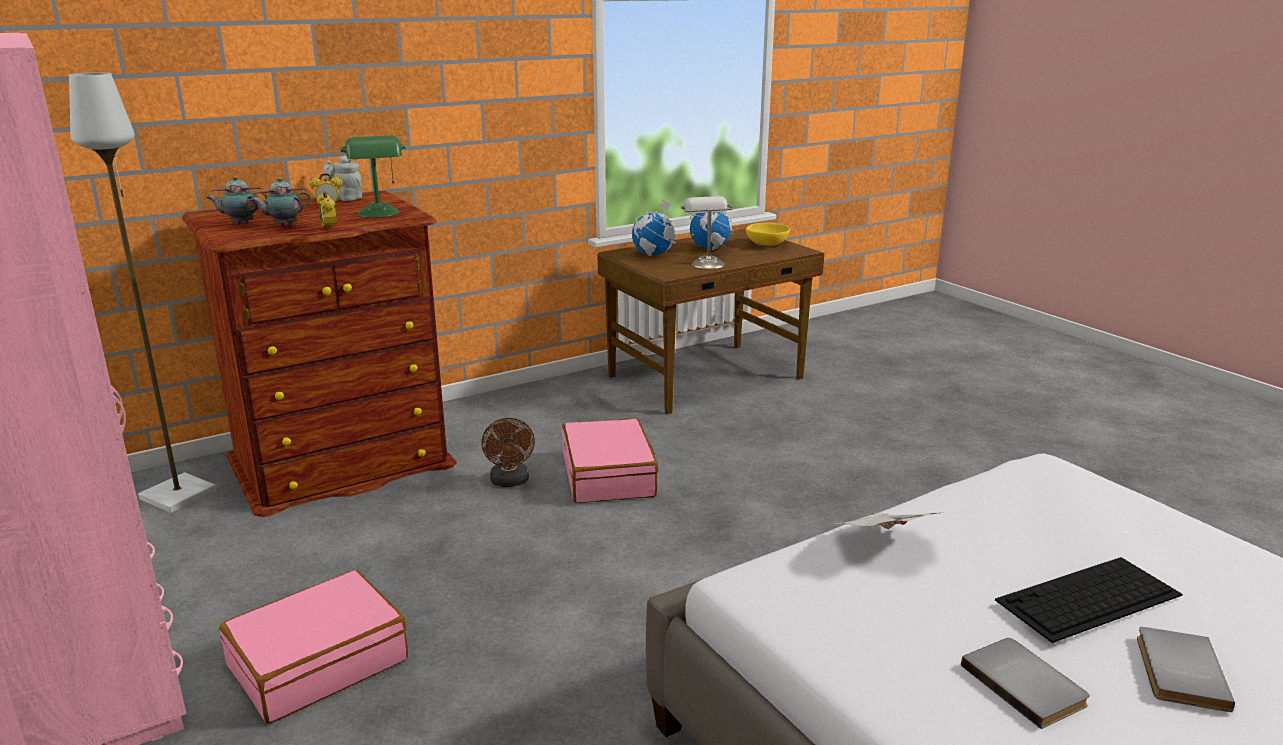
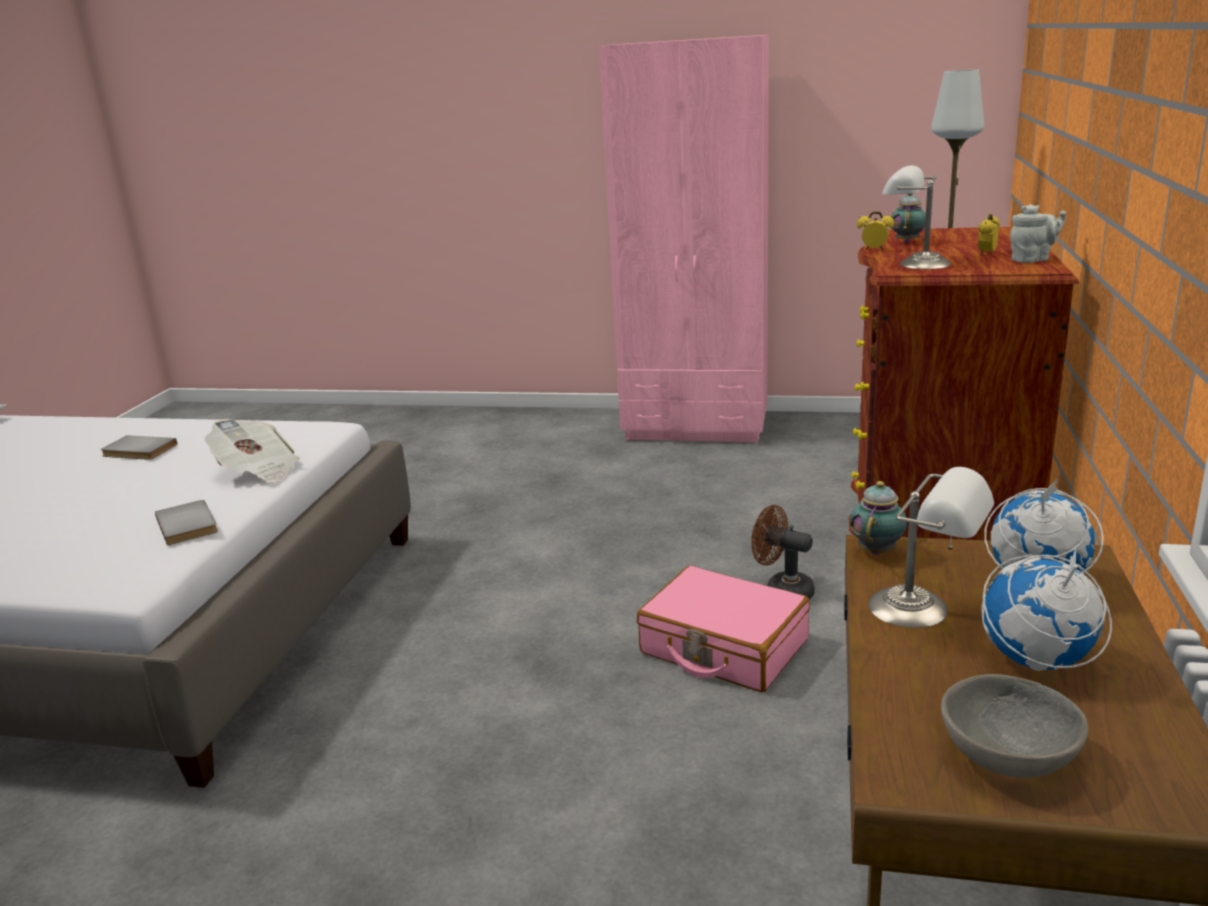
camera: 135 degrees right, 0 degrees up
teapot [206,176,267,225] -> teapot moved to [850,481,907,555]
pink suitcase [219,570,408,724] -> none
green table lamp [340,135,406,217] -> white table lamp [882,165,951,269]
yellow bowl [746,223,790,246] -> grey bowl [941,674,1088,778]
keyboard [995,557,1182,643] -> none
grey book [1137,627,1235,712] -> grey book moved to [155,500,218,546]

